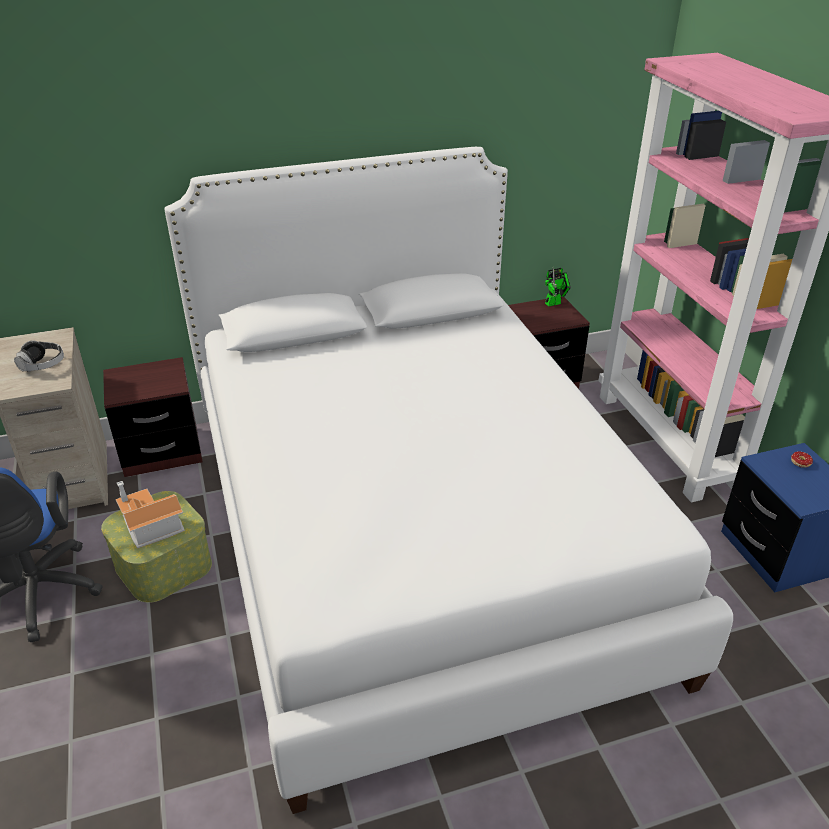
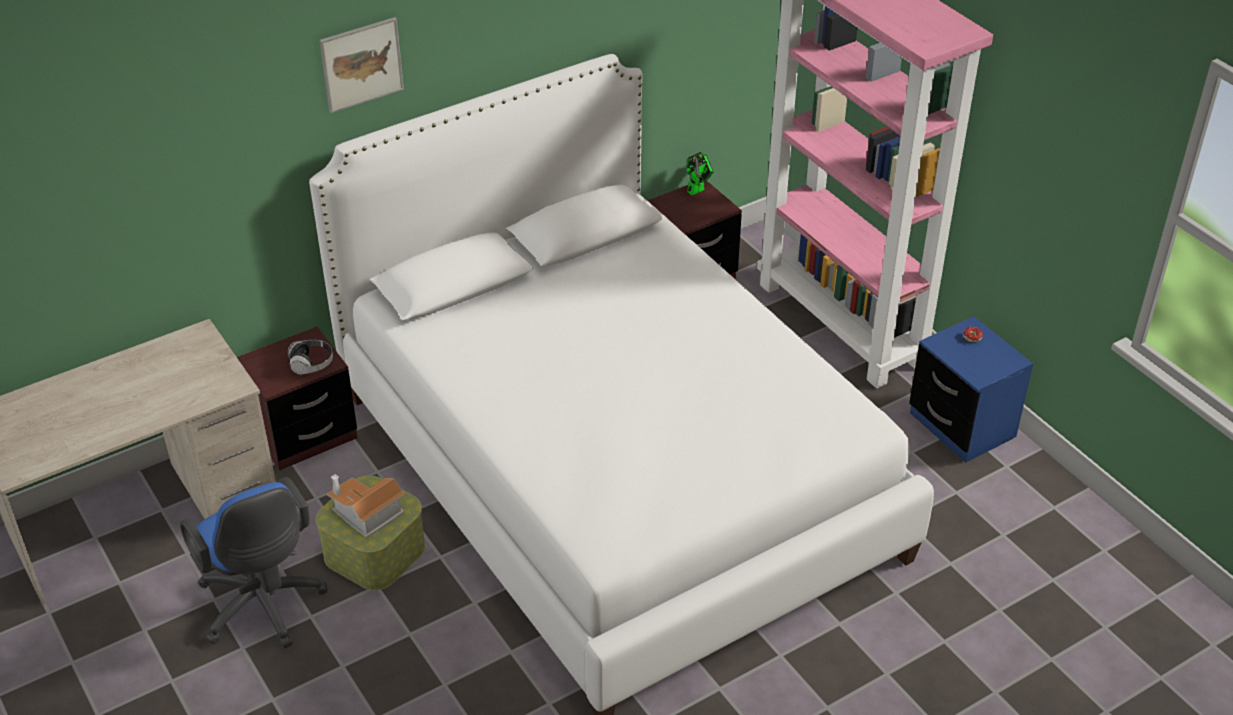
camera: 15 degrees left, 5 degrees up
headphones [14,341,64,372] -> headphones moved to [288,340,333,375]
none -> picture [319,17,404,113]

